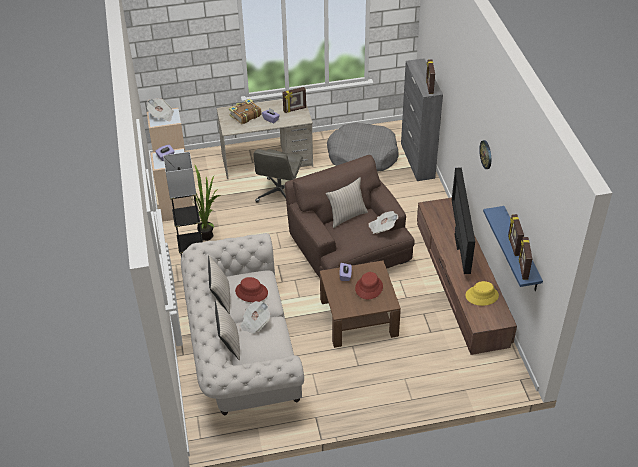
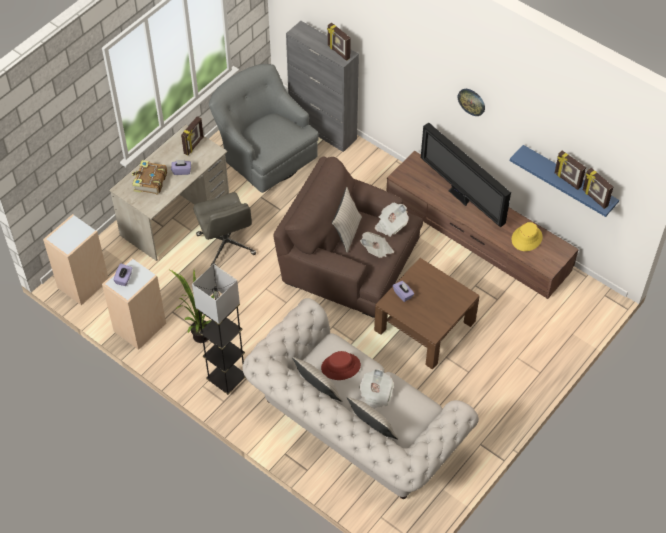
camera: 40 degrees left, 10 degrees up
newspaper [147,98,174,121] -> newspaper moved to [360,232,394,258]
grey dog bed [327,122,399,172] -> grey armchair [209,64,319,193]
red hat [355,272,383,299] -> none

